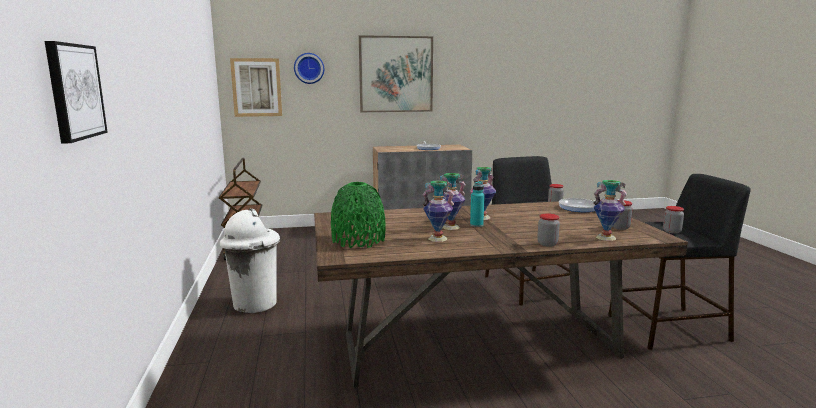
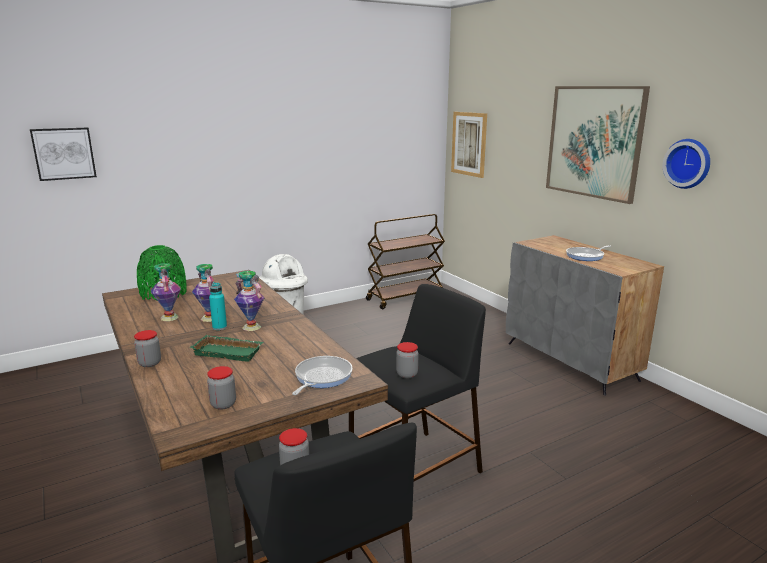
camera: 70 degrees right, 5 degrees up
wall clock [294,53,324,84] -> wall clock moved to [663,139,710,189]
vase [593,180,627,241] -> none
none -> green tray [189,335,263,362]

